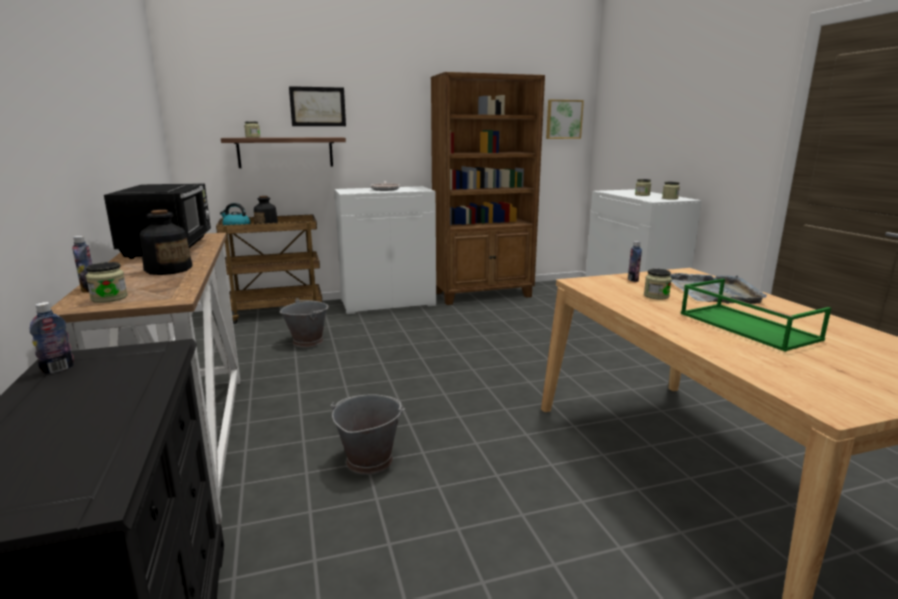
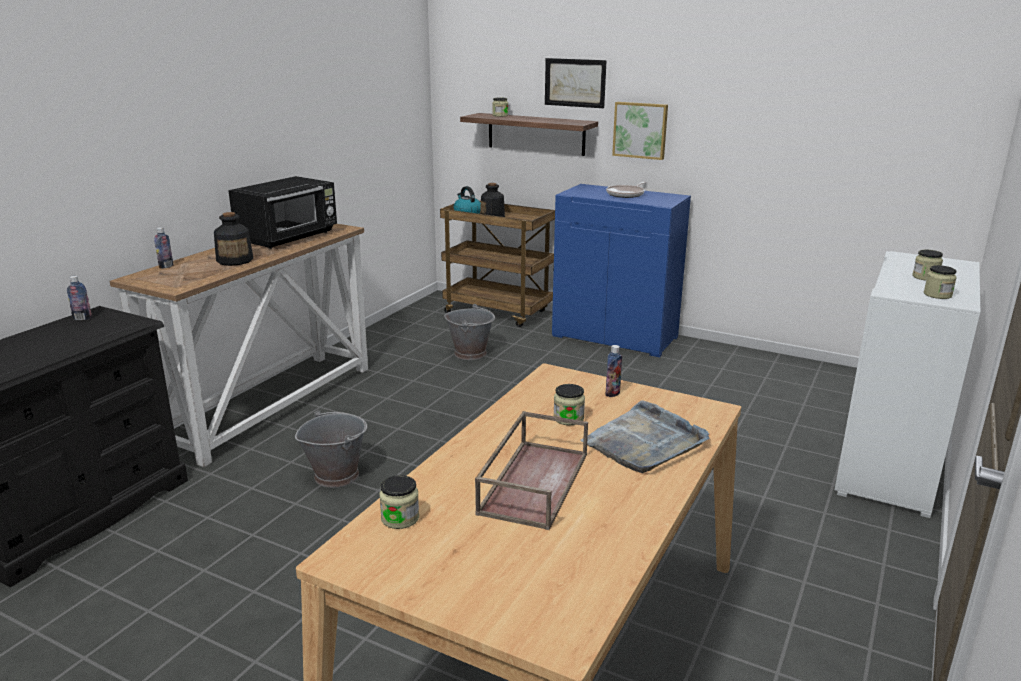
camera: 45 degrees right, 5 degrees up
jar [86,262,128,303] -> jar moved to [379,475,419,529]
white cabinet [334,186,436,314] -> blue cabinet [552,184,691,357]
brown bookcase [431,72,545,305] -> none
picture [546,100,584,139] -> picture moved to [612,102,668,160]
green tray [681,279,831,352] -> brown tray [475,411,588,530]

